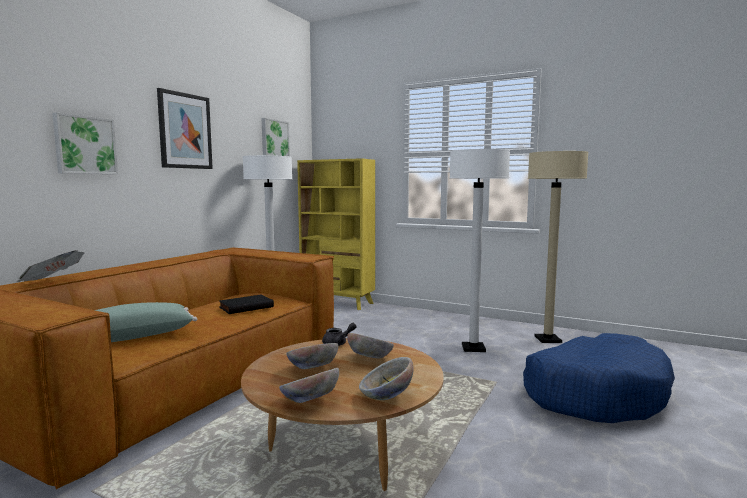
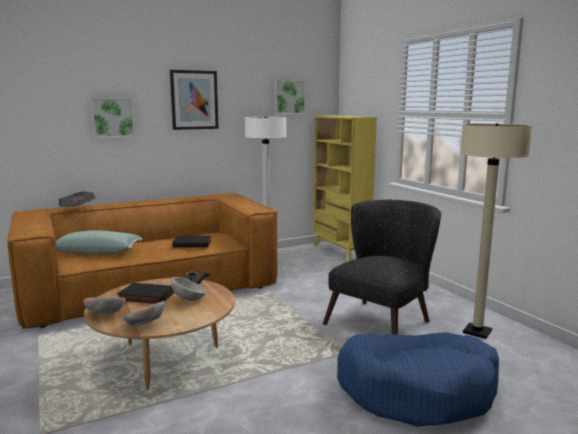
camera: 35 degrees right, 5 degrees up
bowl [286,343,338,369] -> black book [117,283,174,304]
white floor lamp [449,149,510,352] -> black armchair [323,200,441,335]

